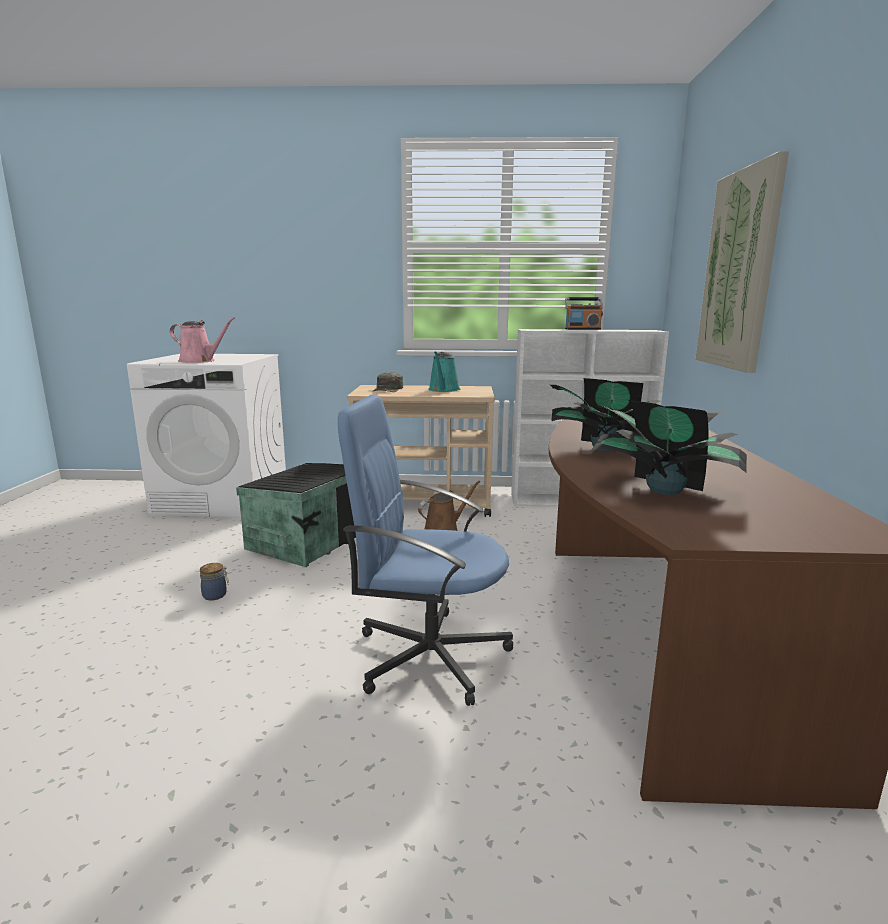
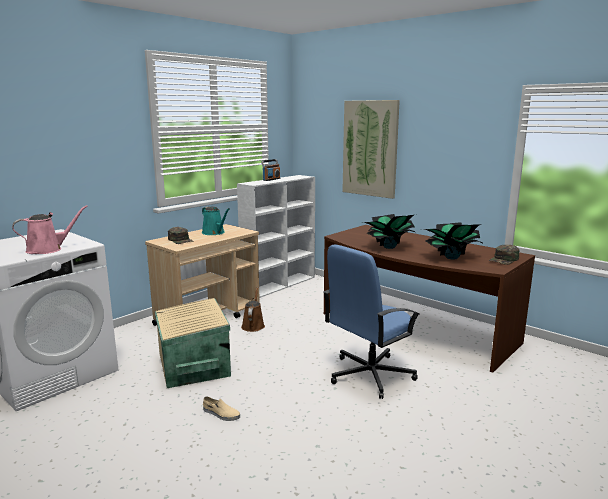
camera: 50 degrees left, 0 degrees up
jar [200,563,229,600] -> beige shoe [203,397,240,421]
black storage box [236,463,356,567] -> beige storage box [155,298,231,388]
none -> green cap [489,245,519,265]

